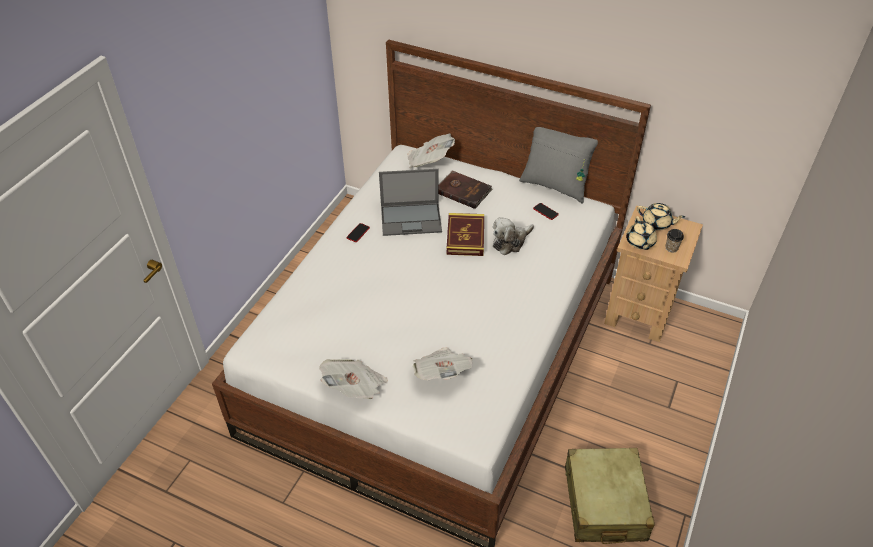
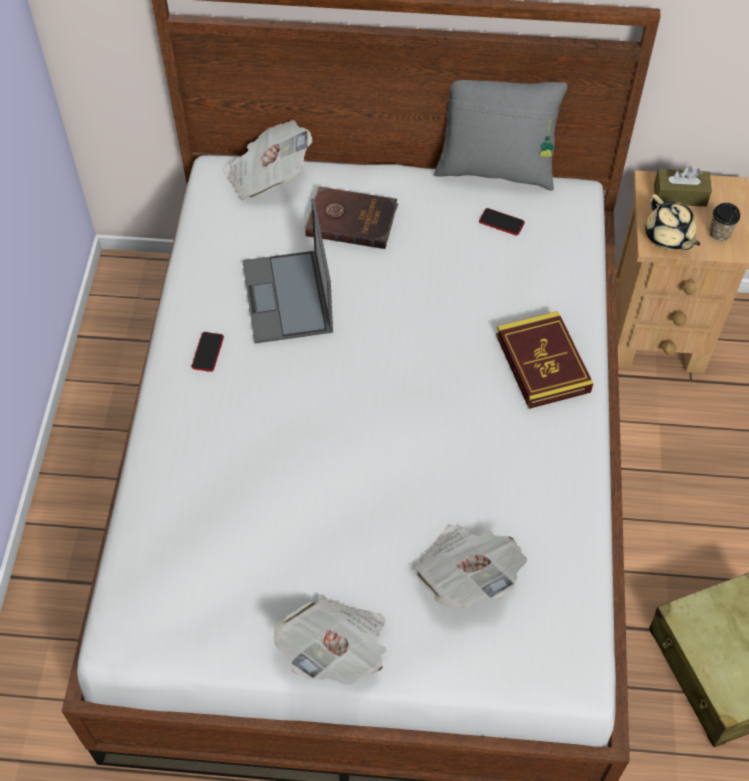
camera: 20 degrees left, 10 degrees up
laptop [379,169,442,236] -> laptop turned 105 degrees clockwise [242,199,333,344]
book [446,213,484,256] -> book moved to [496,311,594,409]
plush toy [493,217,534,255] -> none
beige teapot [637,203,685,230] -> brown tissue box [654,166,712,207]

